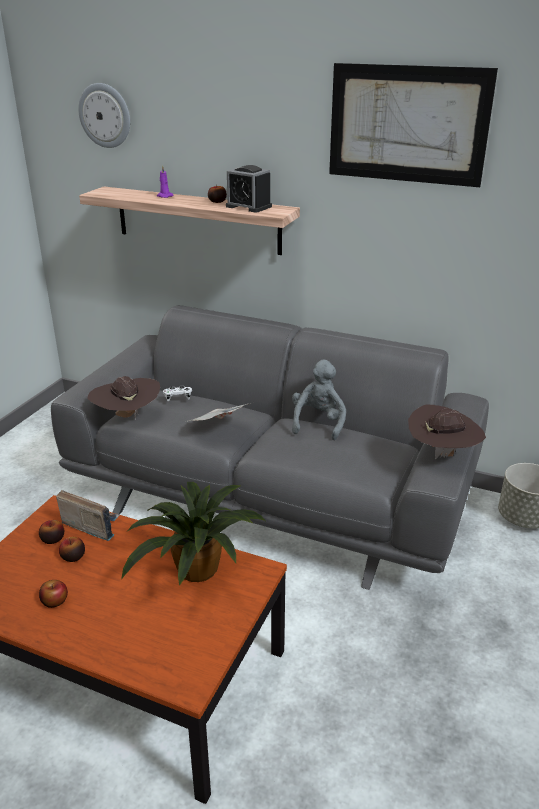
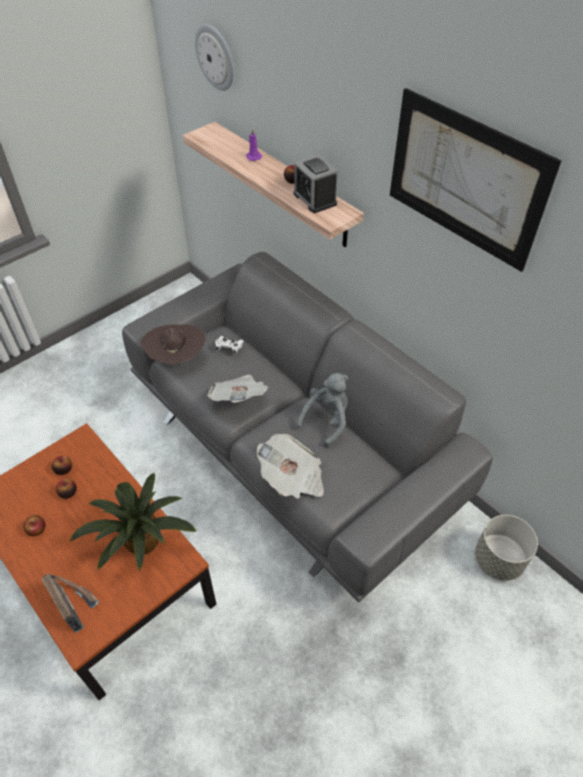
camera: 25 degrees right, 20 degrees up
radio [56,490,120,541] -> radio moved to [41,573,100,633]
brown hat [408,404,486,459] -> none
none -> newspaper [256,434,324,499]

